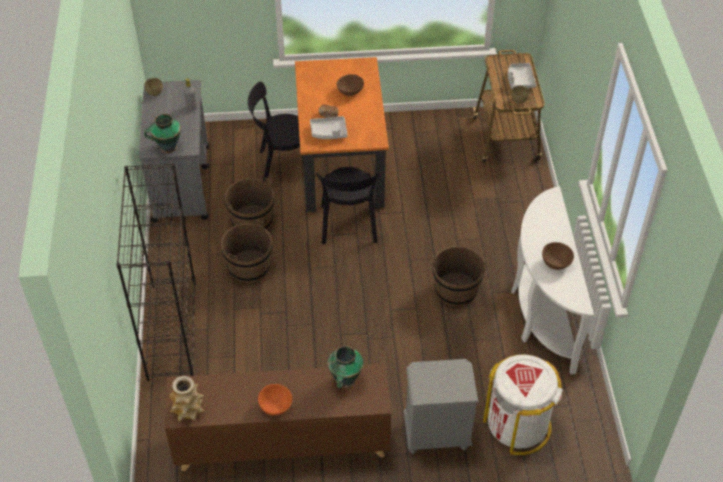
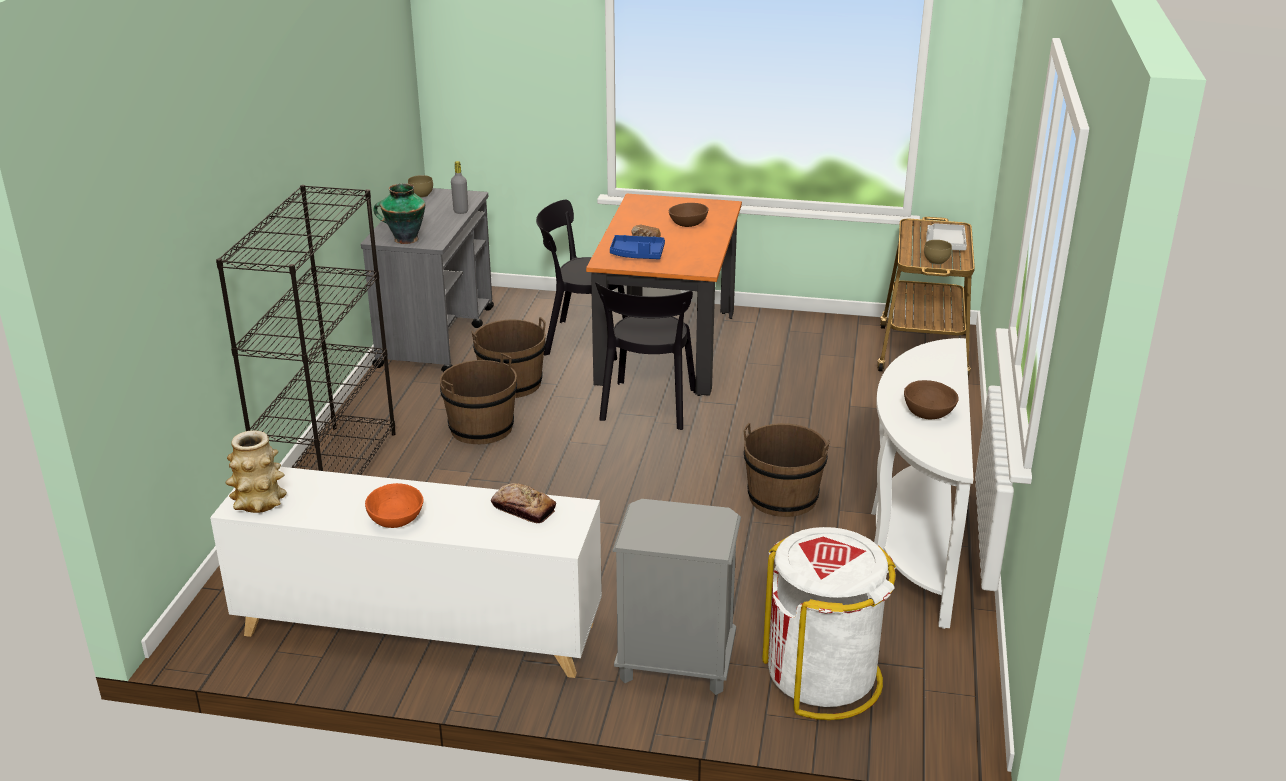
camera: 15 degrees right, 20 degrees down
brown cabinet [165,363,391,471] -> white cabinet [210,467,602,678]
grey tray [310,116,348,139] -> blue tray [610,235,665,259]
vase [327,346,364,388] -> bread [491,483,556,523]

